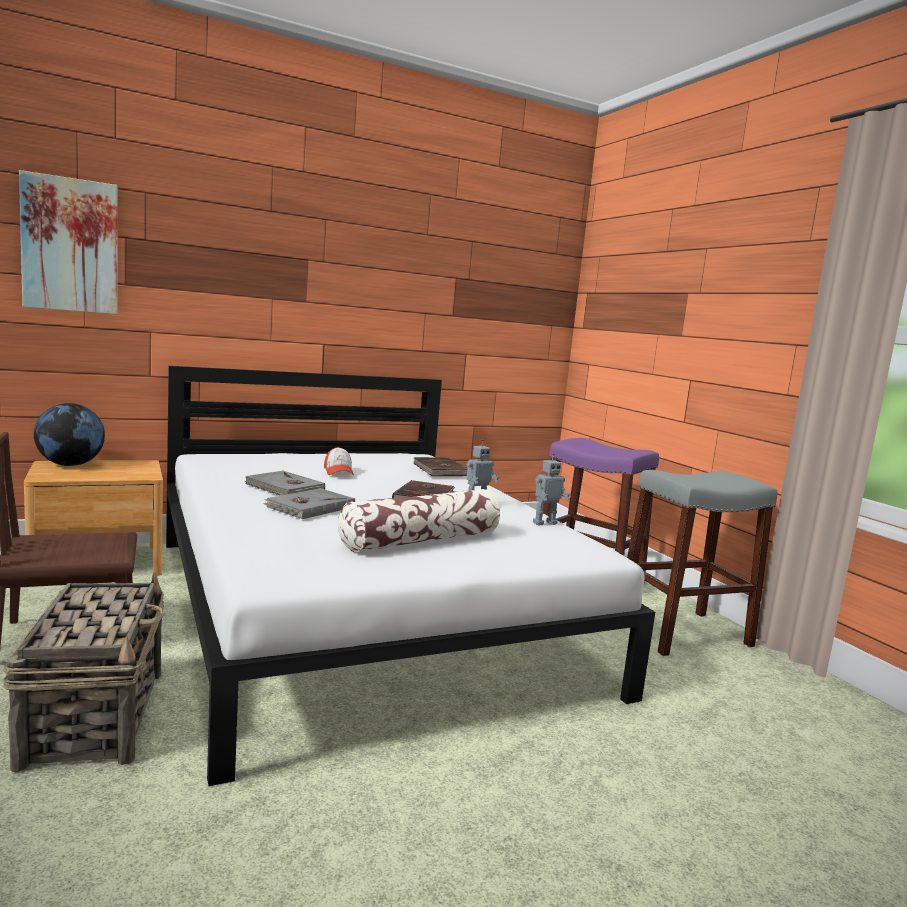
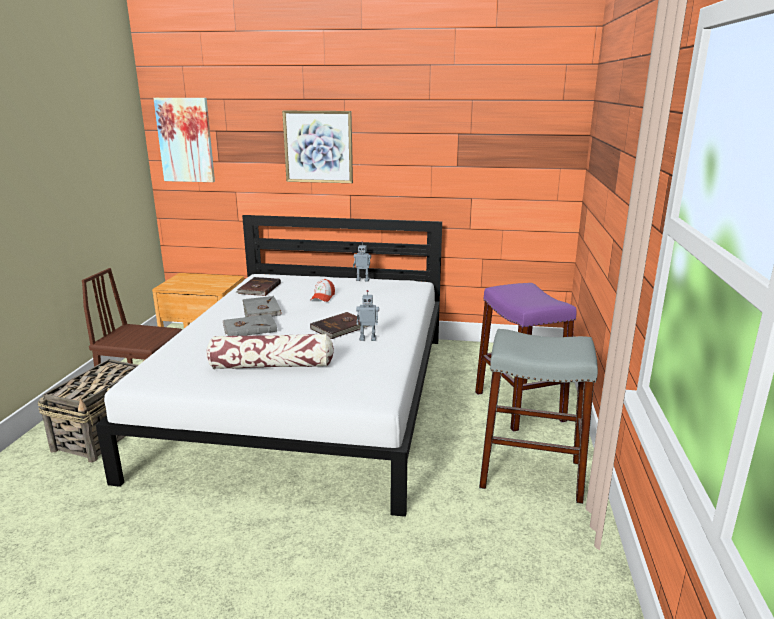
camera: 35 degrees right, 10 degrees up
globe [34,403,105,466] -> none
brown book [413,457,468,476] -> brown book moved to [236,277,281,296]
toy robot [533,453,570,525] -> toy robot moved to [353,241,371,281]
none -> picture [282,111,353,183]

